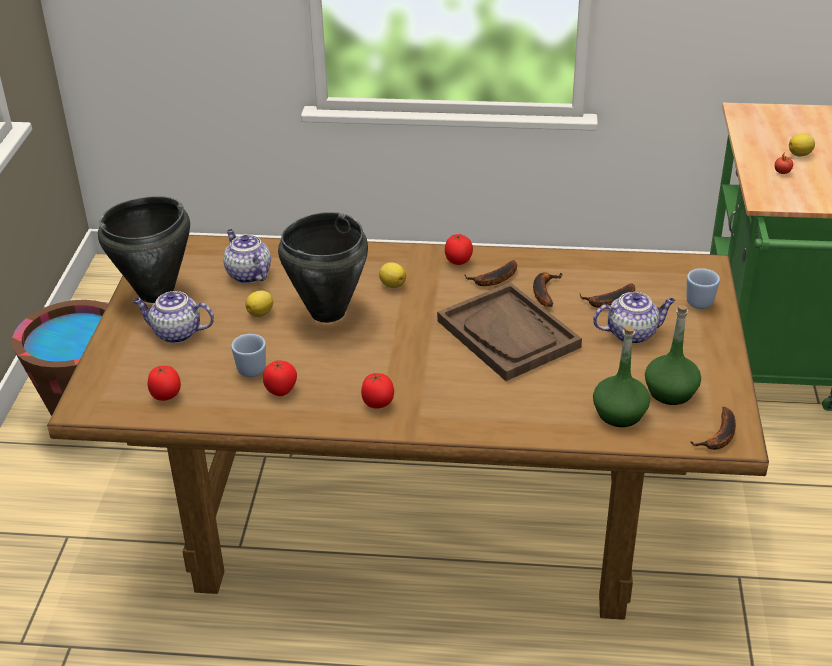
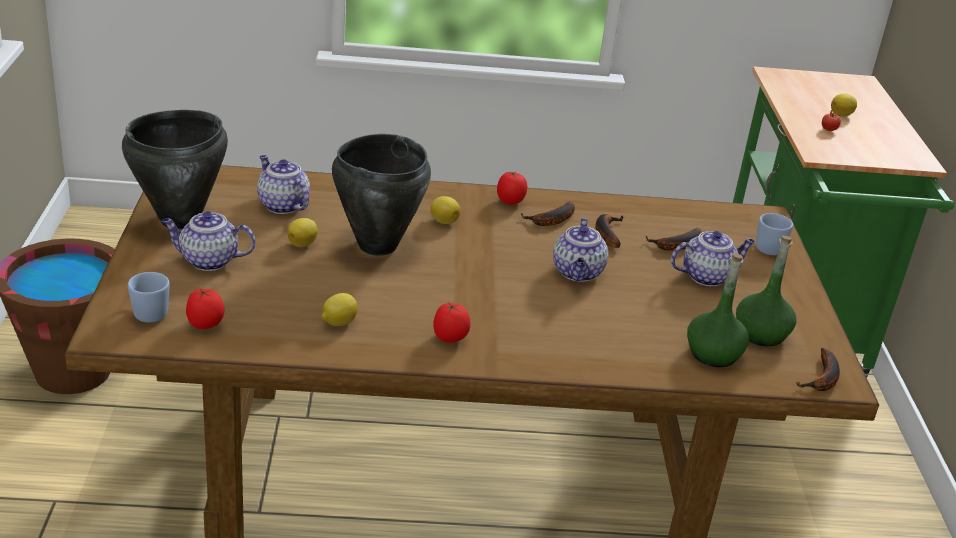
camera: 10 degrees left, 5 degrees down
blue mug [231,334,266,377] -> blue mug moved to [128,272,170,323]
tomato [263,360,297,396] -> lemon [322,293,358,326]
brown tray [437,282,582,381] -> teapot [553,218,608,282]

